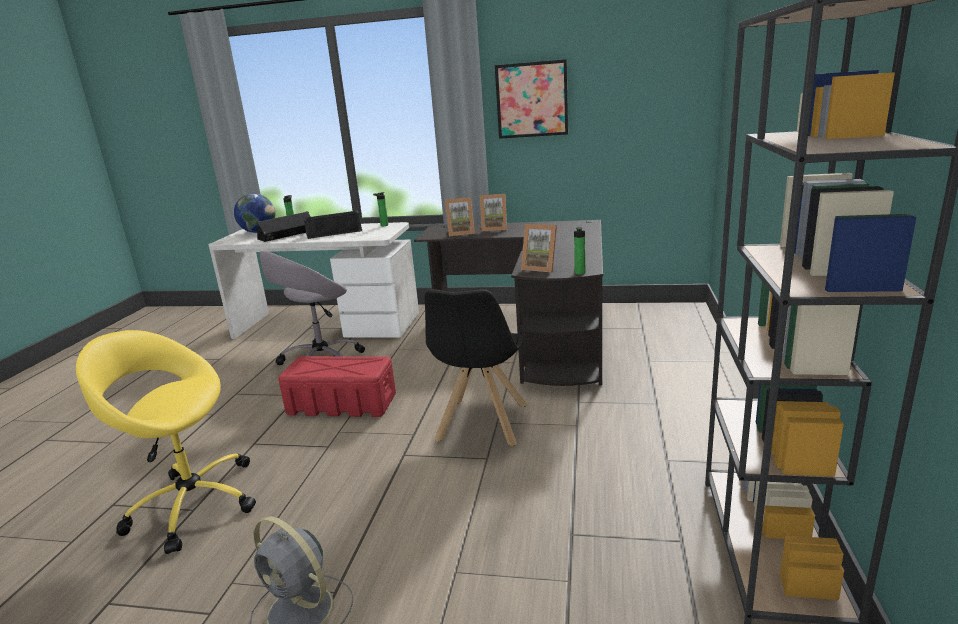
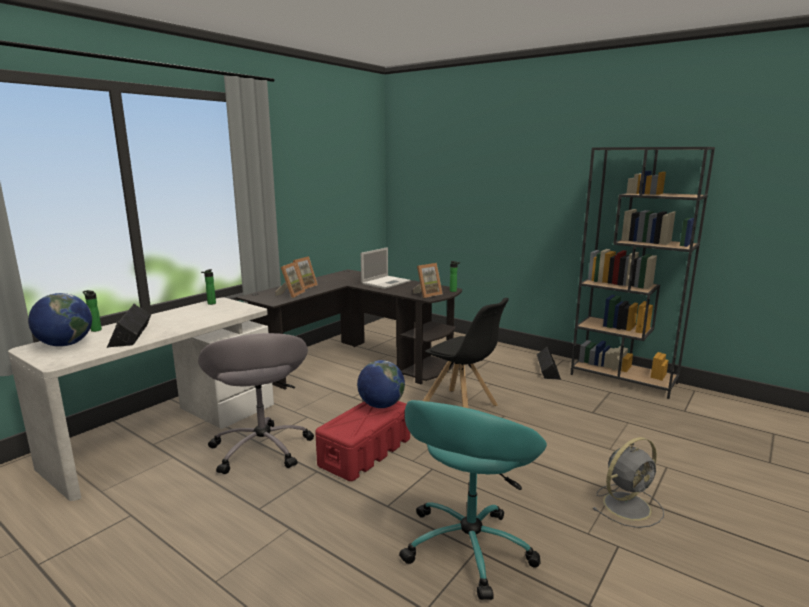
camera: 65 degrees left, 5 degrees down
yellow office chair [76,330,256,554] -> turquoise office chair [399,400,547,600]
black speaker [303,210,362,239] -> black speaker moved to [536,347,561,380]
picture [495,59,568,139] -> none
none -> globe [357,360,405,408]
none -> laptop [361,247,411,289]

